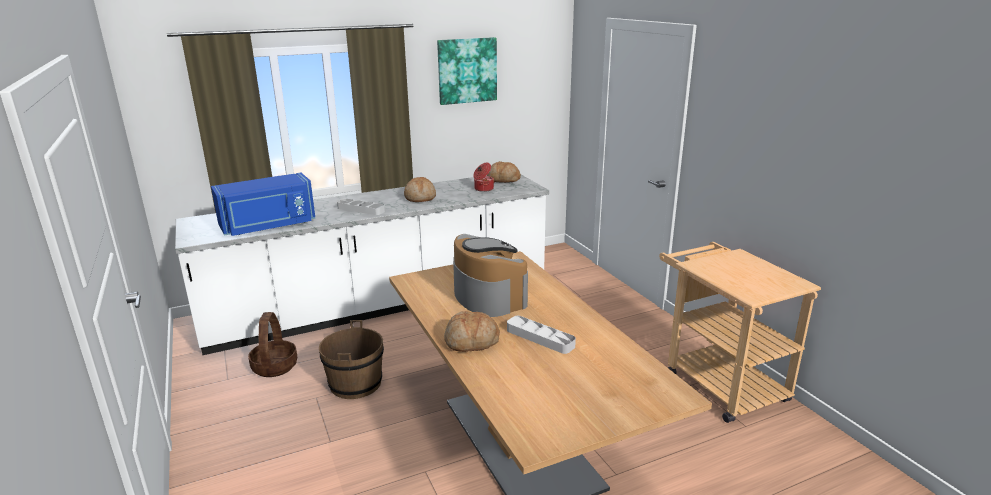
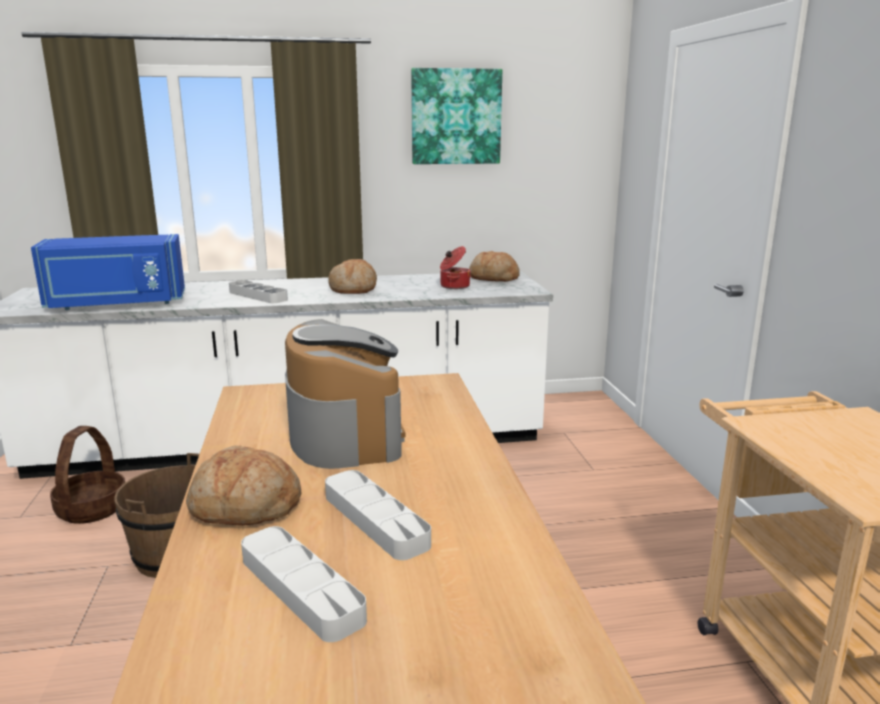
camera: 15 degrees right, 5 degrees down
none -> grey tray [241,526,367,642]

